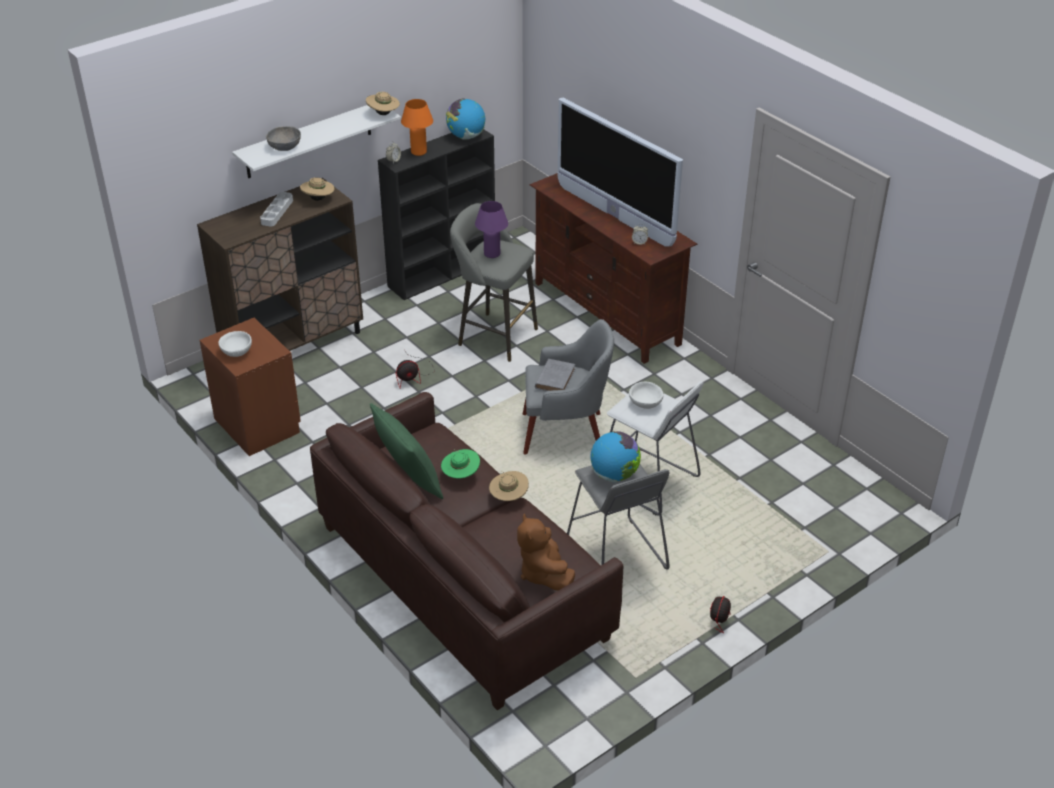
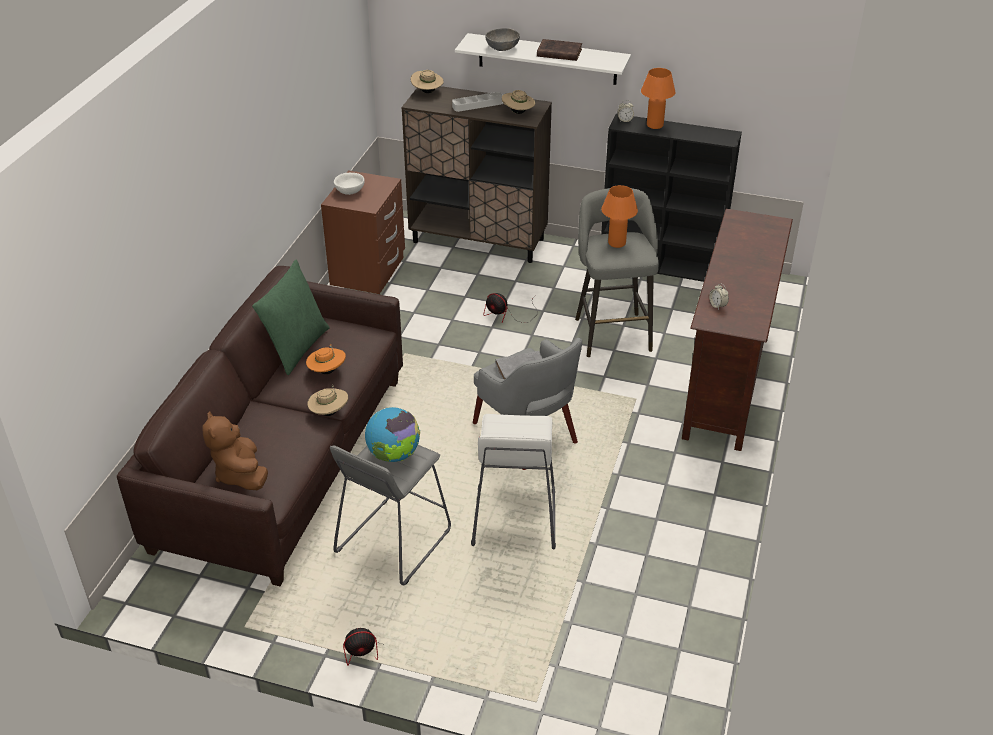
camera: 55 degrees right, 0 degrees up
beige hat [366,92,400,115] -> beige hat moved to [411,70,444,93]
green hat [441,449,480,479] -> orange hat [306,344,346,374]
globe [446,98,485,140] -> none
purple table lamp [475,201,508,258] -> orange table lamp [601,185,638,248]
brown plush toy [517,513,575,591] -> brown plush toy turned 60 degrees counterclockwise [203,411,268,490]
television [558,98,683,247] -> none
white bowl [629,382,664,409] -> none
none -> brown book [537,39,582,61]

